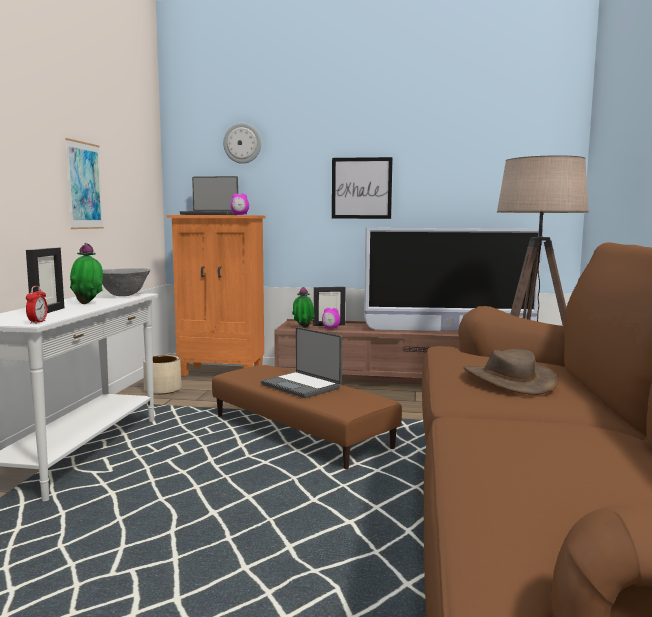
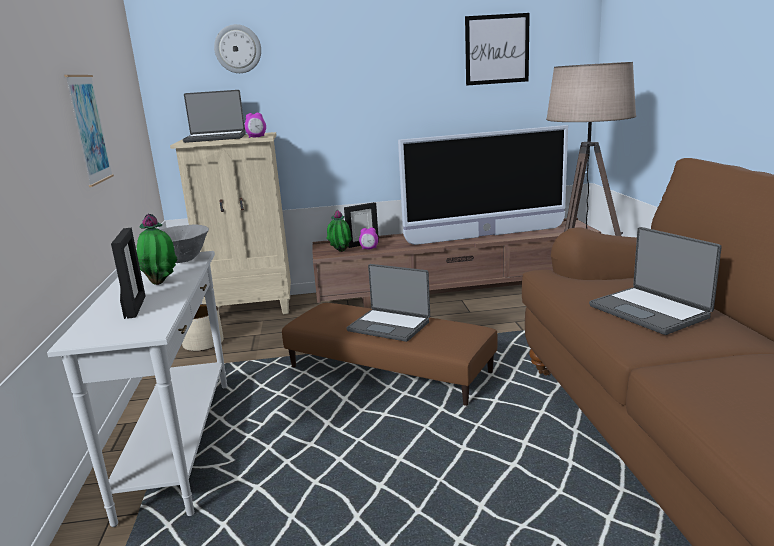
camera: 15 degrees left, 10 degrees up
alarm clock [26,286,47,324] -> none
orange cabinet [167,215,266,377] -> beige cabinet [170,132,291,314]
picture [332,157,393,219] -> picture moved to [465,13,530,86]
brown hat [463,349,558,395] -> laptop [589,227,722,335]

